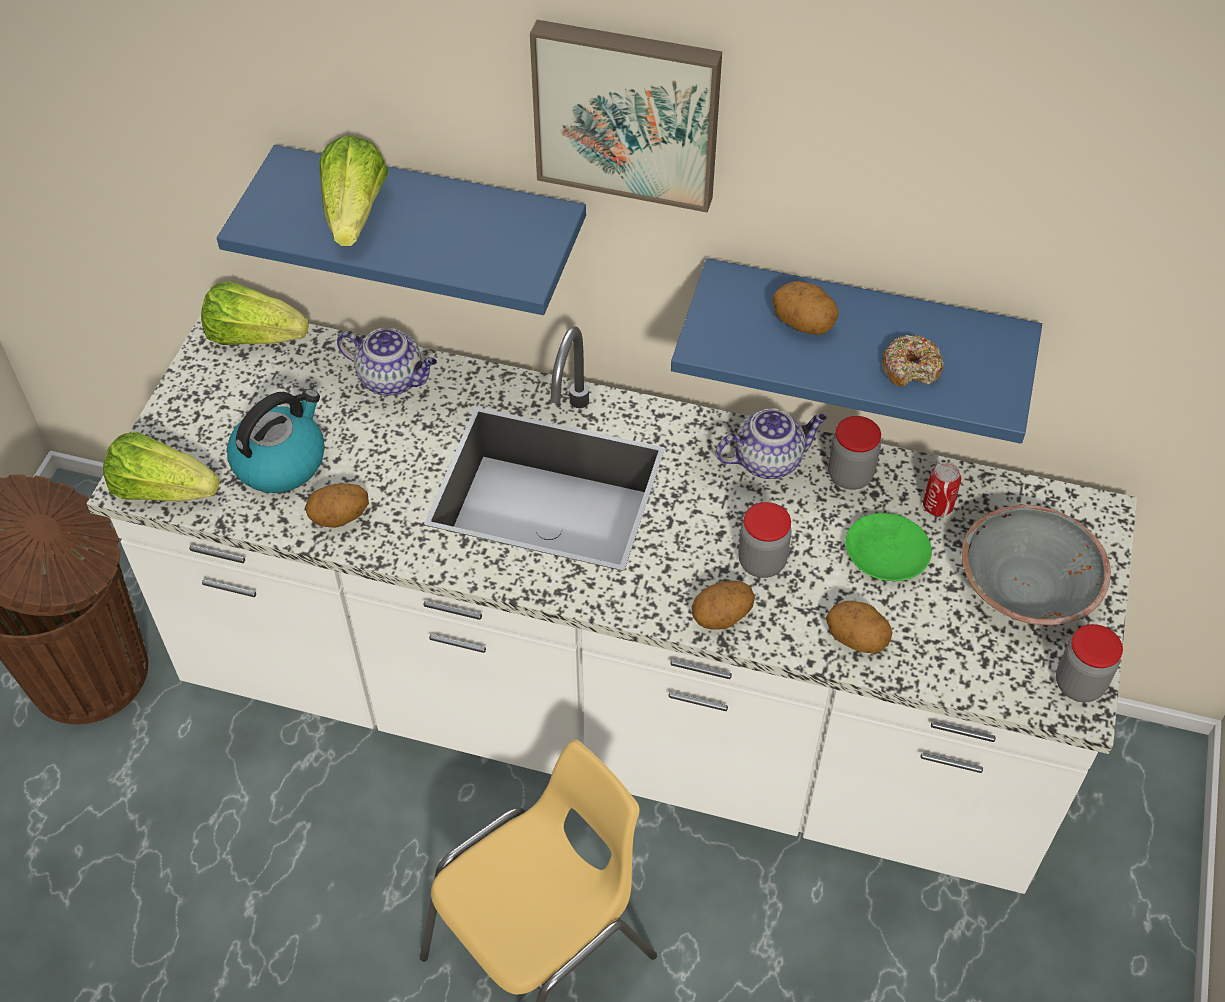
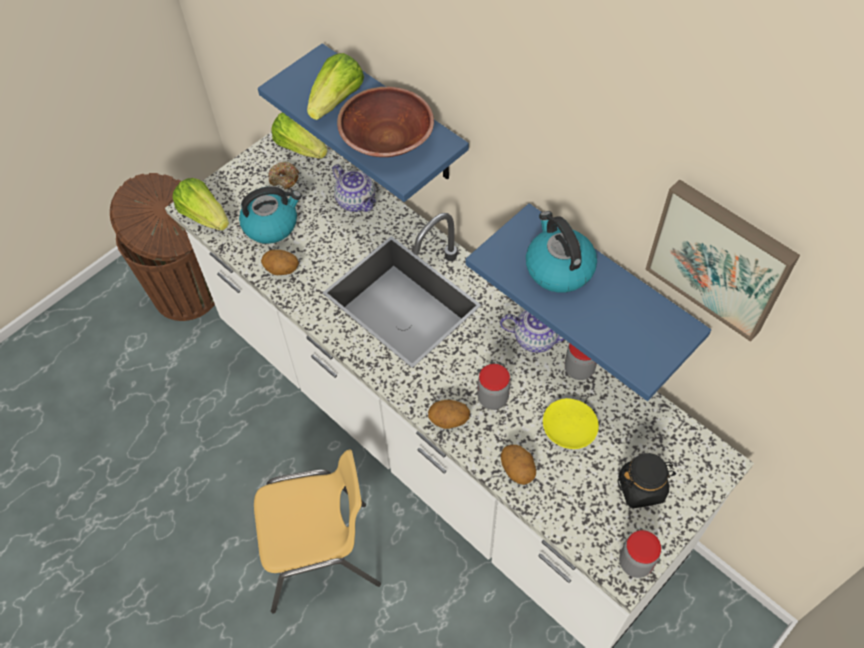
camera: 30 degrees right, 5 degrees up
picture [530,20,722,213] -> picture moved to [645,179,800,342]
potato [772,281,839,335] -> kettle [526,211,597,293]
green plate [845,513,932,581] -> yellow plate [543,398,599,449]
donut [882,335,944,387] -> donut moved to [268,162,299,189]
can [923,462,961,516] -> none
grey bowl [962,505,1111,625] -> black jar [617,453,676,508]
none -> brown bowl [337,87,434,157]

